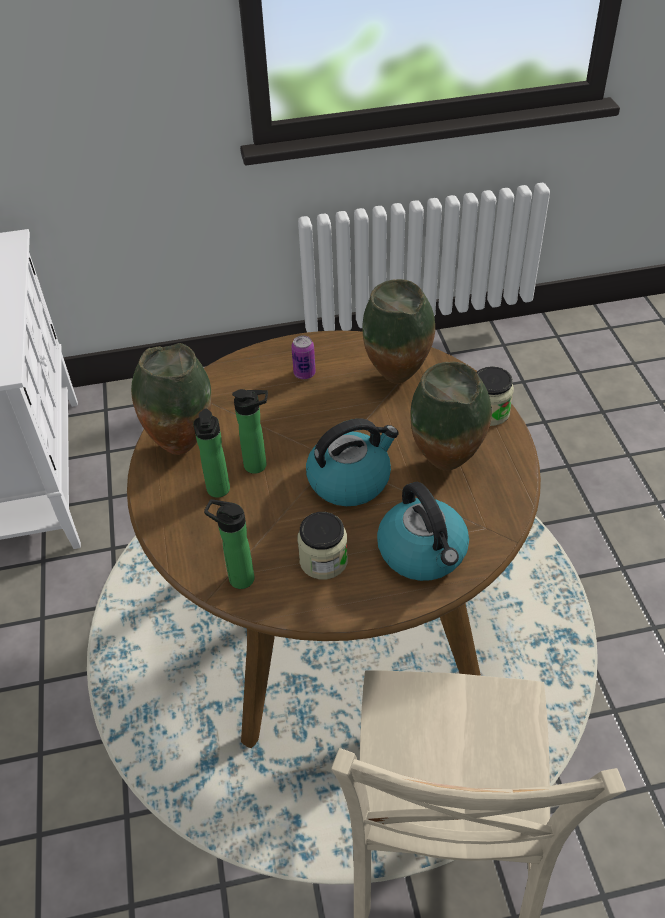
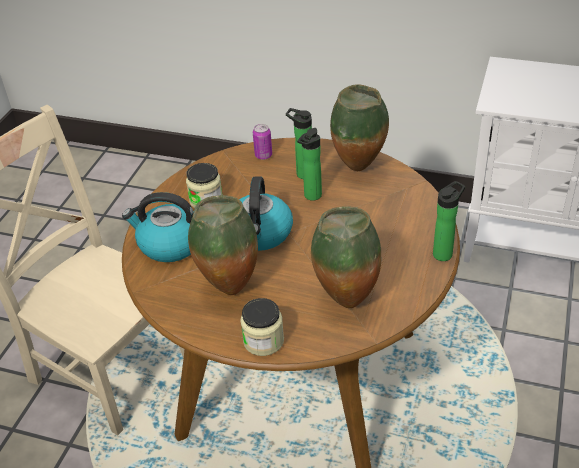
camera: 120 degrees right, 5 degrees down
bottle [204,499,254,589] -> bottle moved to [433,181,465,261]
can [291,335,316,379] -> can moved to [253,124,272,160]

